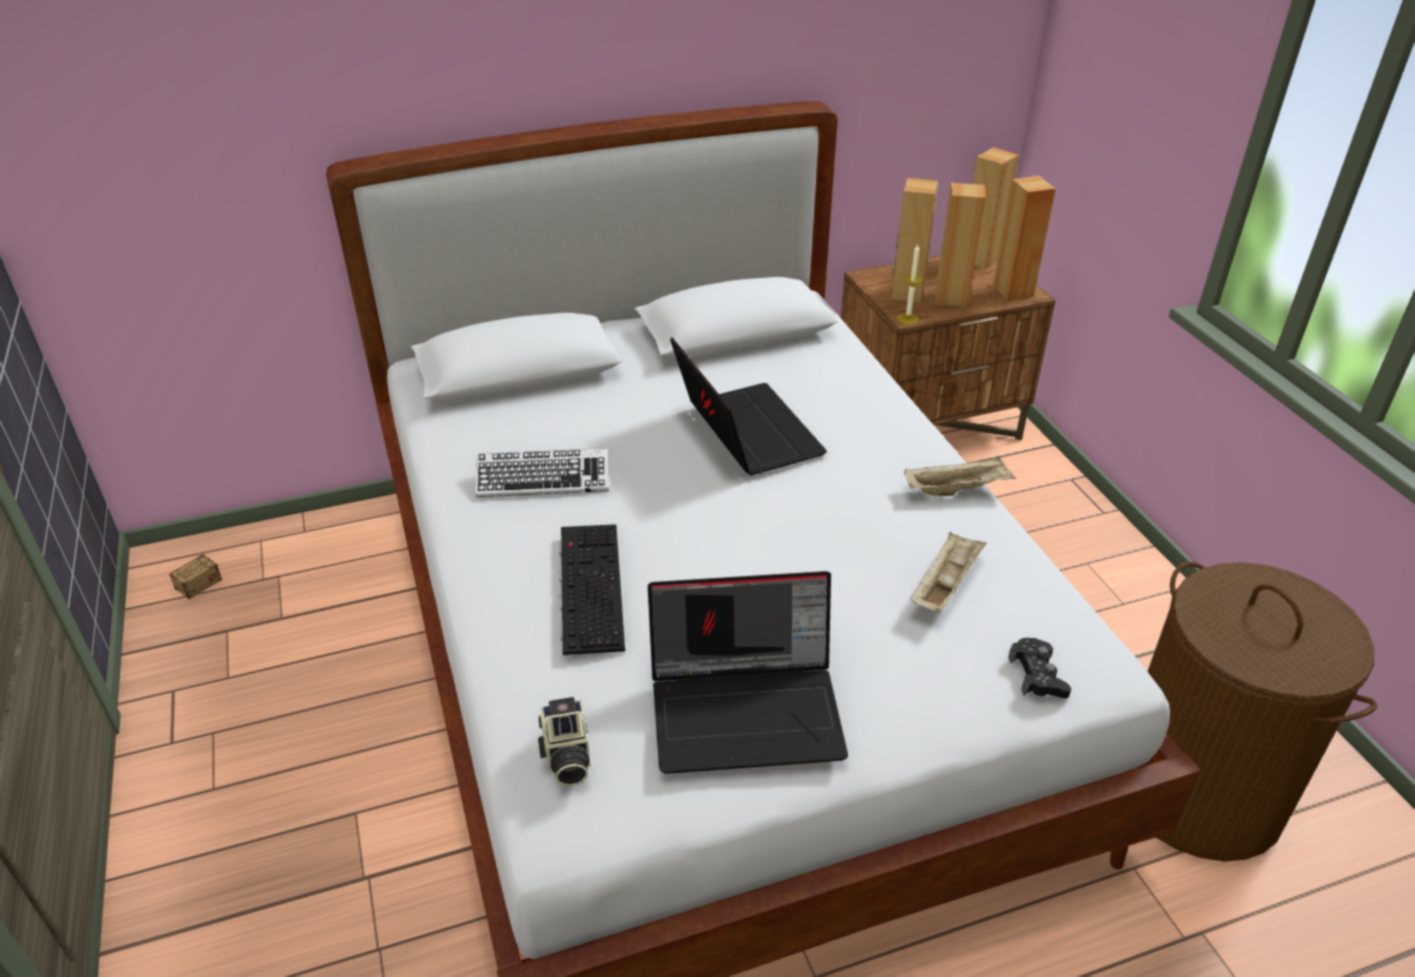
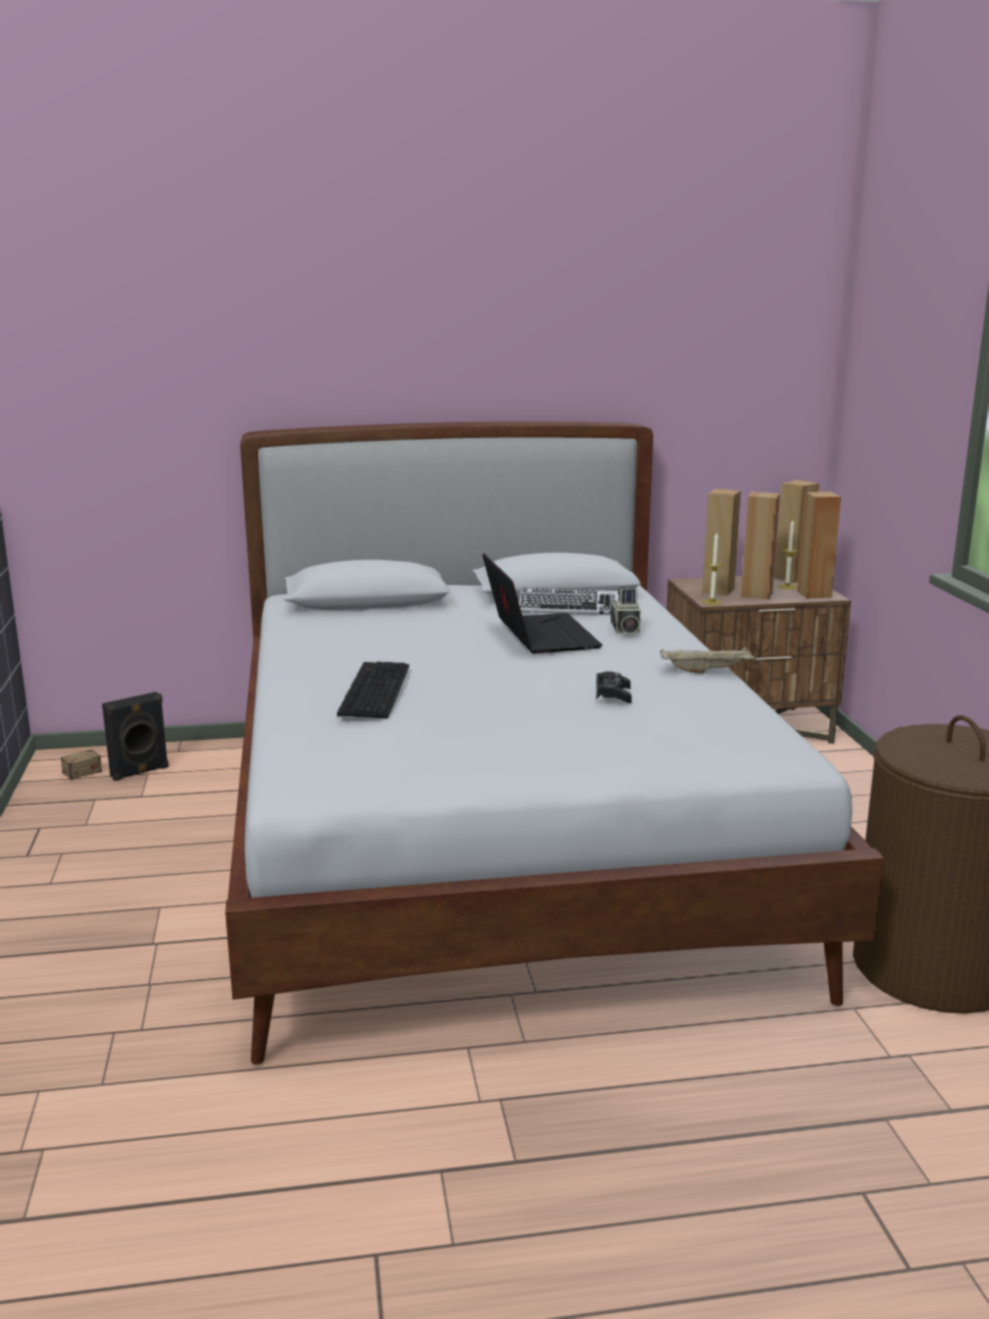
camera: 10 degrees right, 20 degrees down
keyboard [476,448,609,497] -> keyboard moved to [519,588,618,615]
camera [538,697,590,787] -> camera moved to [609,587,641,634]
laptop [648,571,848,774] -> none
beige tray [911,532,987,613] -> none
black game controller [1008,638,1071,698] -> black game controller moved to [596,671,632,703]
none -> black speaker [102,692,169,781]
none -> candle [778,520,798,589]

